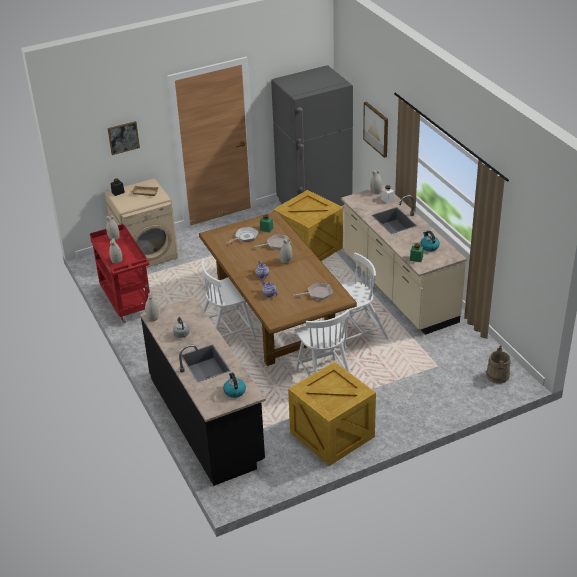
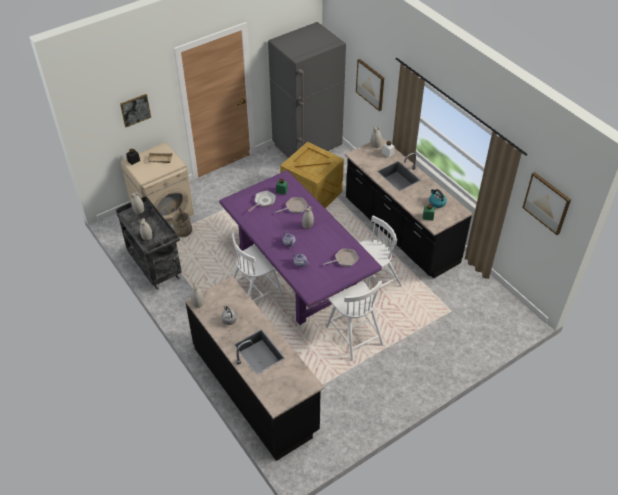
camera: 10 degrees left, 10 degrees up
red cart [90,224,150,323] -> black cart [116,196,182,290]
brown dining table [199,211,357,366] -> purple dining table [219,170,382,325]
kettle [223,373,246,398] -> none
crate [288,362,376,466] -> none
beige counter [341,185,467,335] -> black counter [345,138,473,279]
beige bucket [486,346,511,383] -> beige bucket moved to [173,208,192,237]
none -> picture [522,172,571,235]

